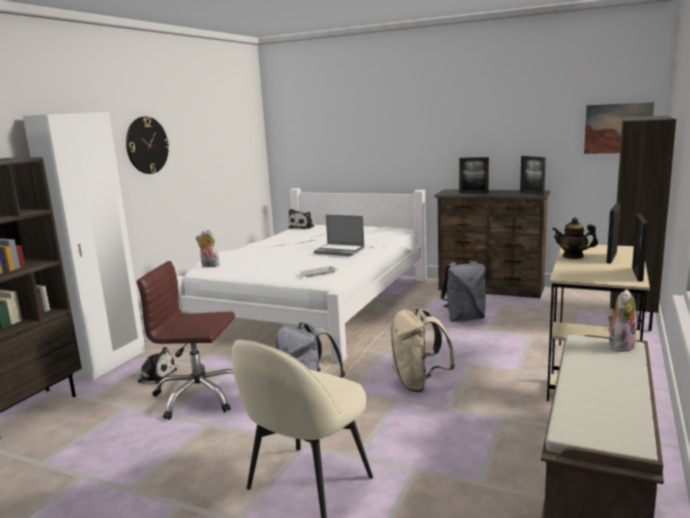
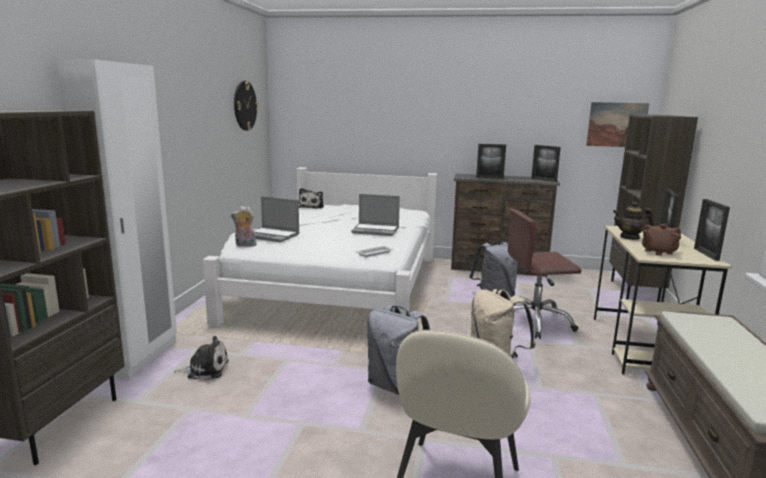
camera: 15 degrees left, 0 degrees up
wall clock [126,117,170,174] -> wall clock moved to [234,81,258,131]
brown office chair [137,261,235,420] -> brown office chair moved to [508,209,581,339]
plush toy [608,289,636,352] -> none
none -> laptop [254,196,300,242]
none -> brown teapot [642,224,681,256]

